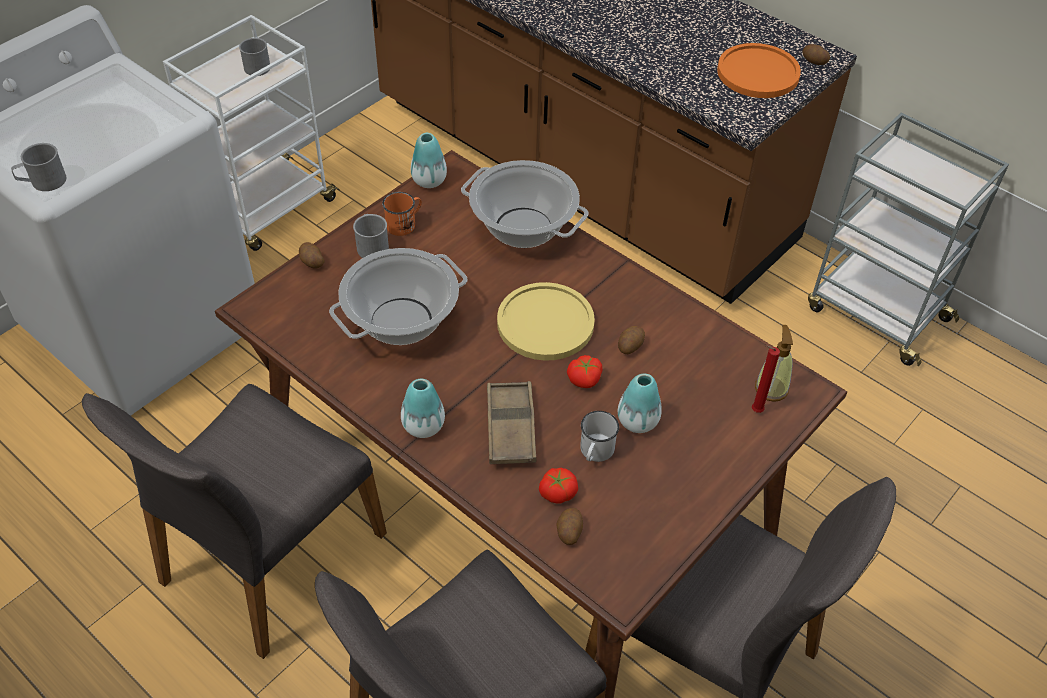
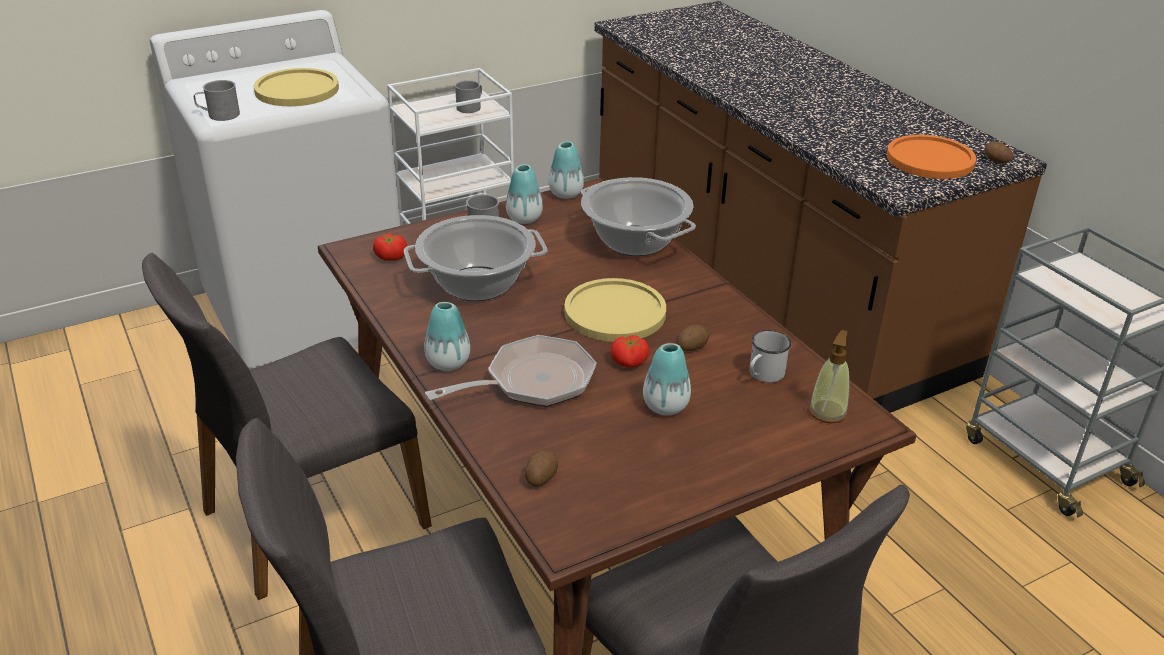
camera: 20 degrees right, 15 degrees down
potato [299,242,324,269] -> none
orange mug [382,192,422,236] -> vase [506,164,543,224]
brown tray [487,381,536,464] -> frying pan [425,335,597,407]
tomato [539,468,578,503] -> tomato moved to [373,233,407,261]
white mug [580,411,619,462] -> white mug moved to [749,330,791,383]
red candle [752,345,780,413] -> none
none -> yellow plate [254,68,339,106]

